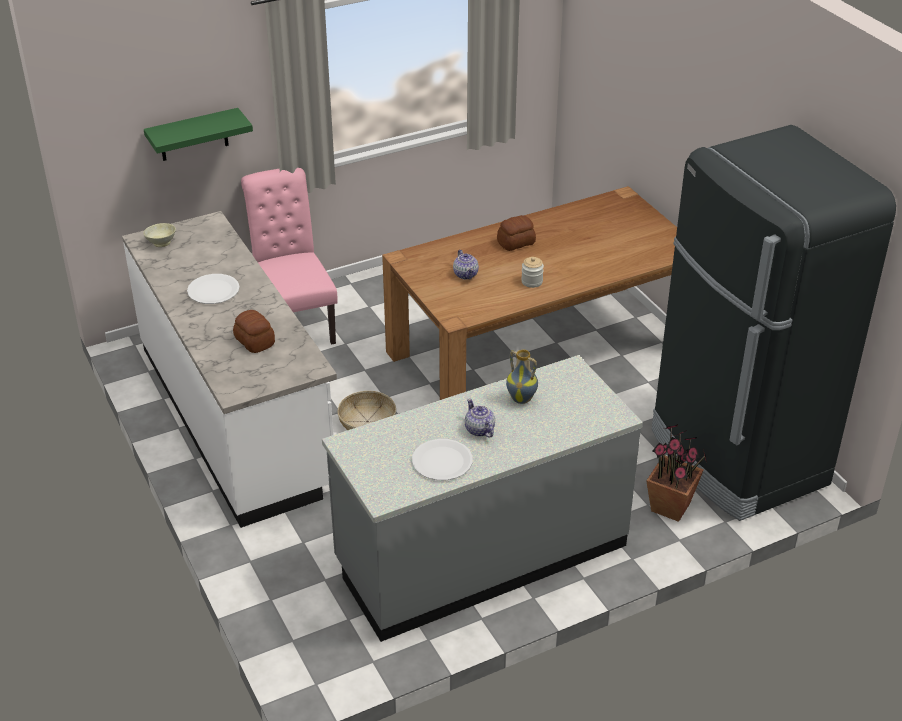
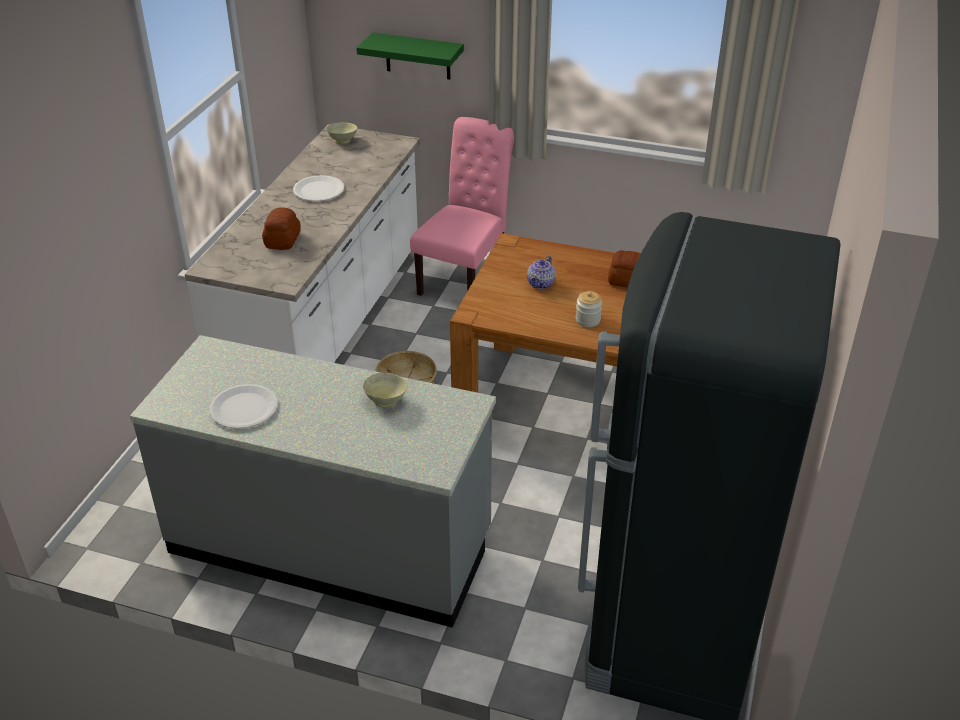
camera: 45 degrees right, 0 degrees up
teapot [465,399,495,438] -> none
vase [506,350,538,404] -> beige bowl [363,373,407,408]
potted plant [646,424,707,522] -> none

